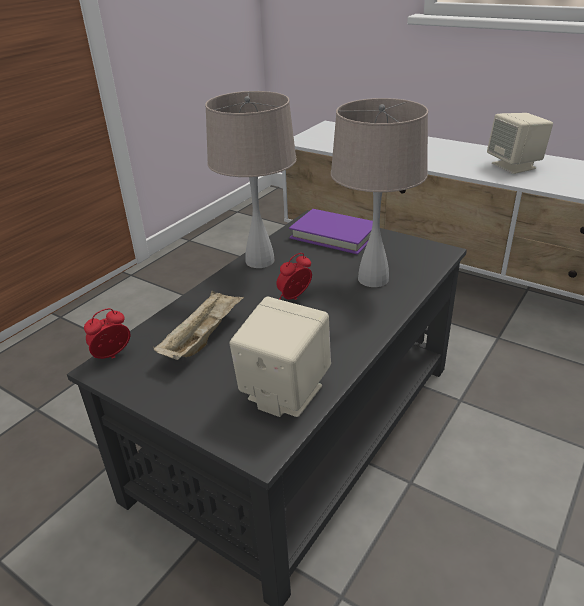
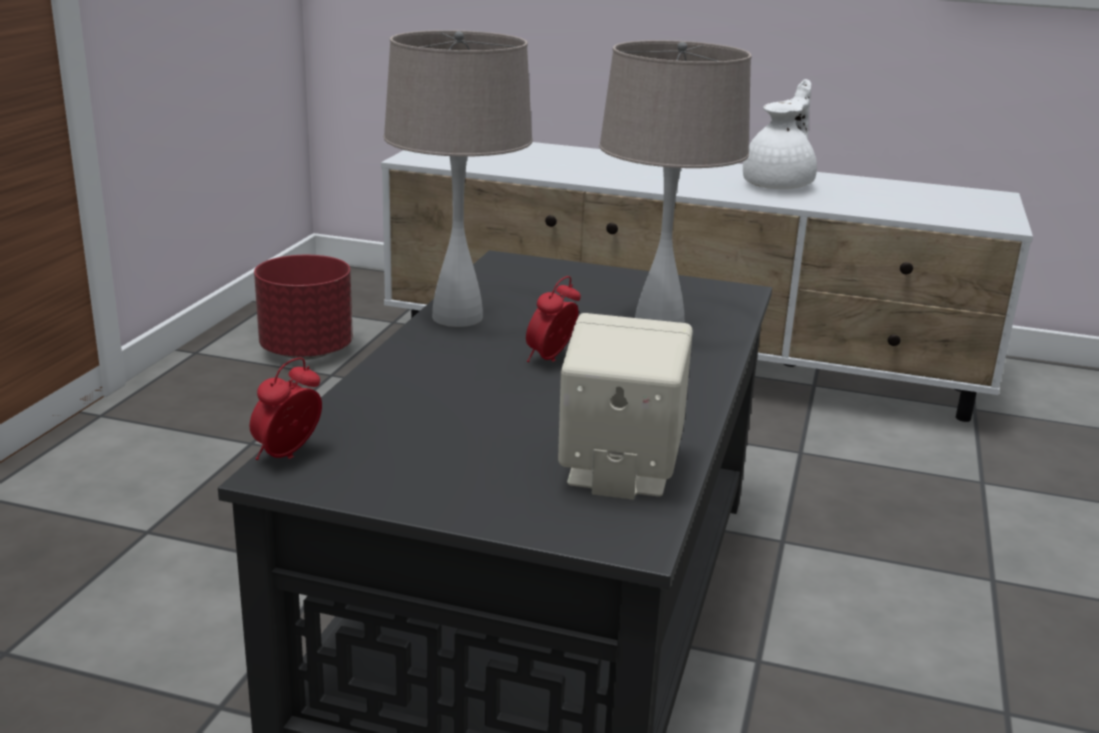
camera: 20 degrees left, 10 degrees down
beige tray [154,290,244,360] -> none
purple book [289,209,373,254] -> none
beige speaker [487,113,553,174] -> white teapot [743,79,817,189]
none -> red planter [254,255,353,360]

